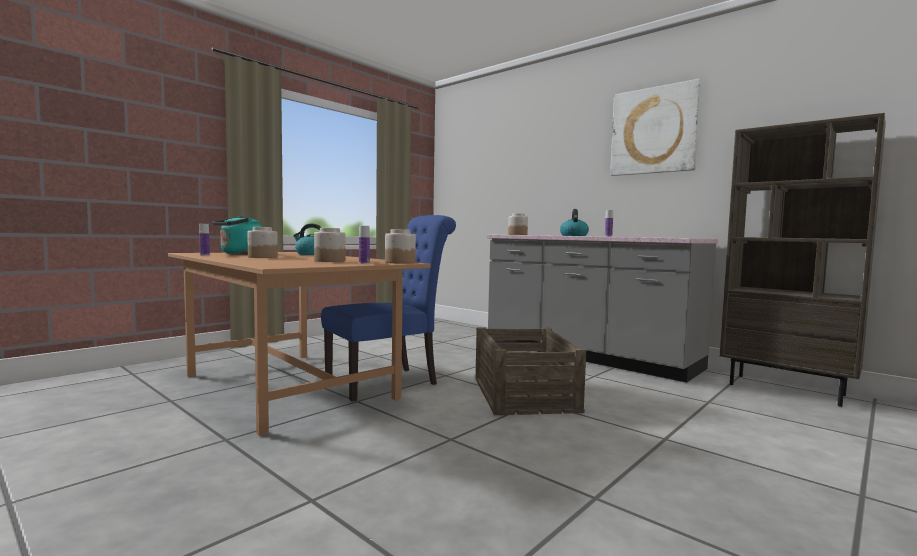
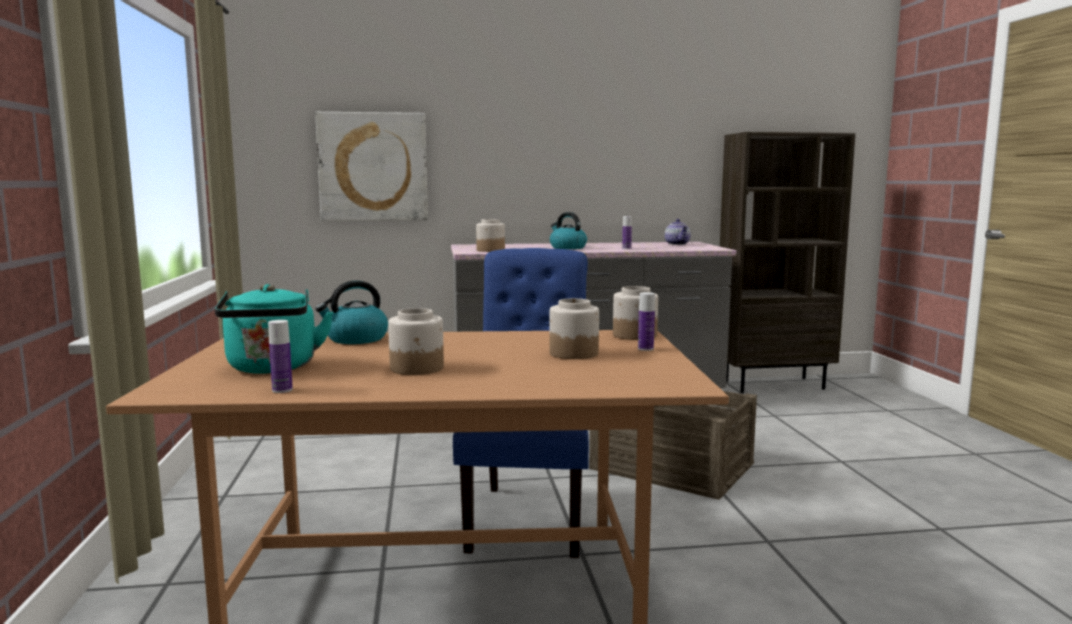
camera: 50 degrees left, 5 degrees up
picture [610,79,701,176] -> picture moved to [315,112,428,221]
none -> teapot [665,219,691,245]

